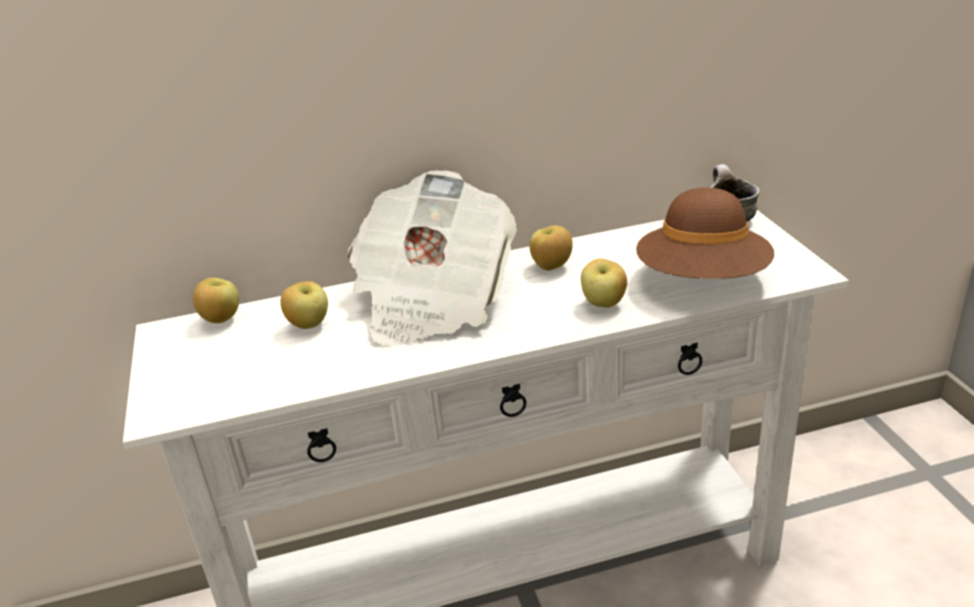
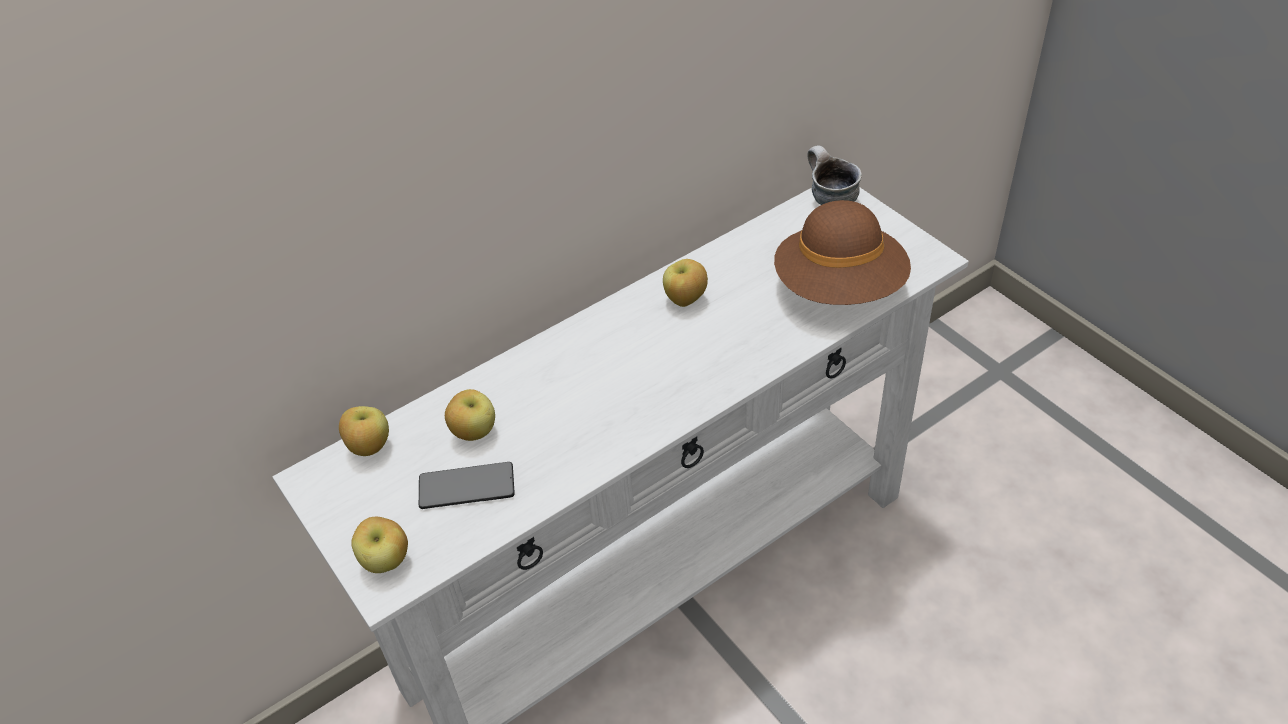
camera: 20 degrees left, 15 degrees up
newspaper [348,170,517,346] -> none
apple [581,258,627,308] -> apple moved to [351,517,408,573]
none -> phone [419,462,515,509]

